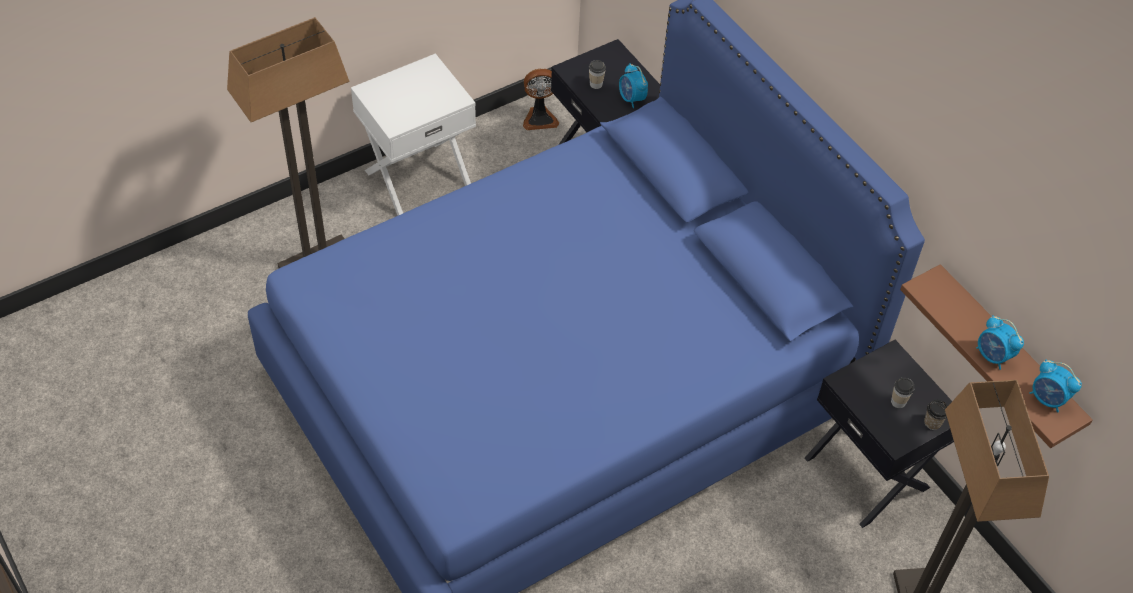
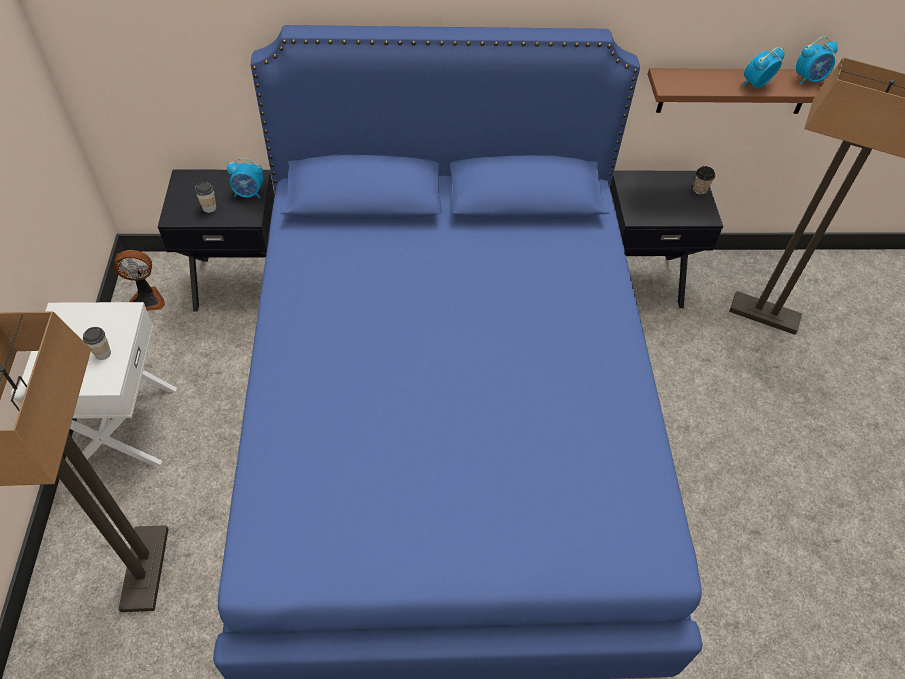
camera: 60 degrees left, 0 degrees up
fan [523,69,559,130] -> fan turned 60 degrees clockwise [114,250,165,311]
cup [891,378,914,408] -> cup moved to [83,327,111,360]
alarm clock [976,315,1024,370] -> alarm clock turned 150 degrees clockwise [742,47,784,89]

